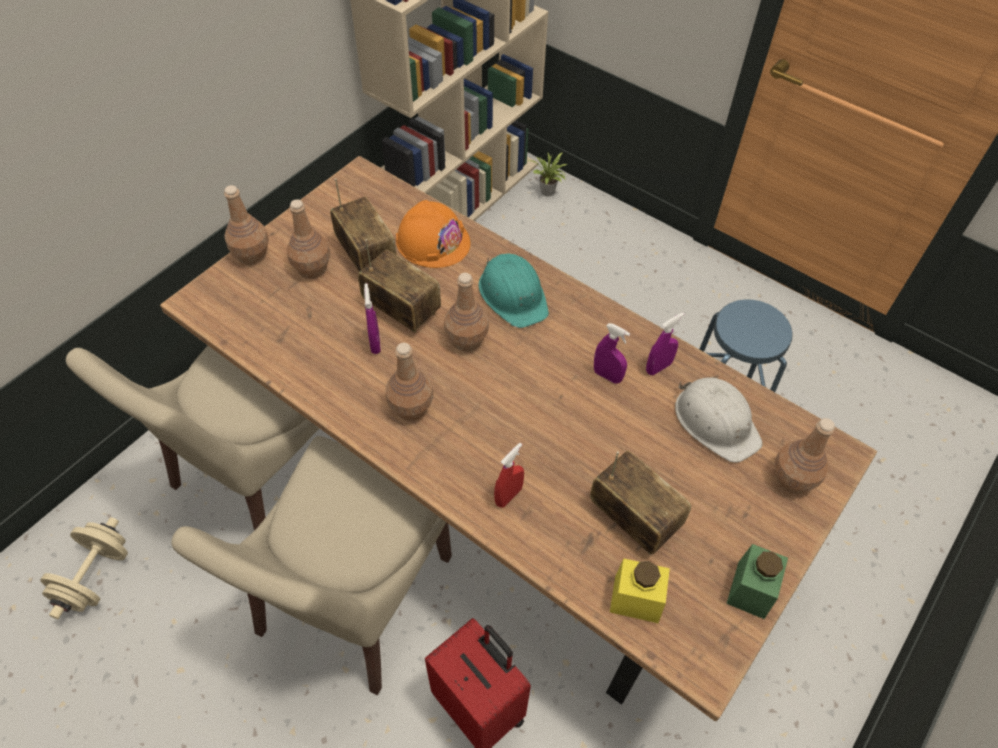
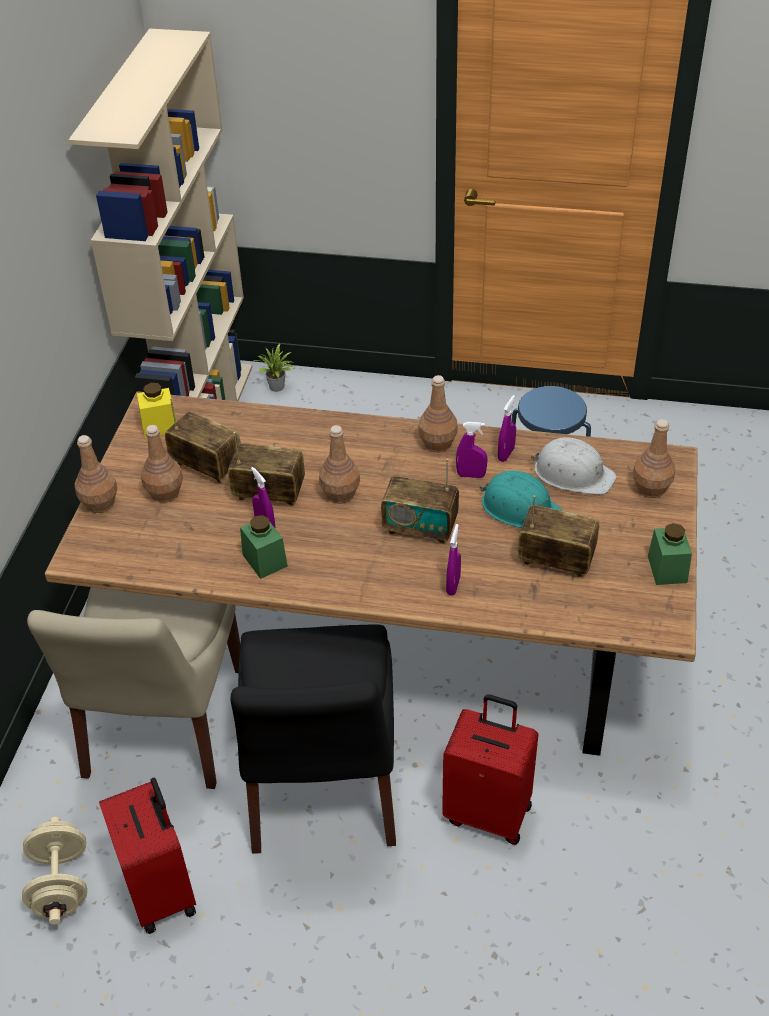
camera: 25 degrees left, 10 degrees down
beige chair [171,436,452,695] -> black chair [231,624,396,854]
brown bottle [386,343,433,421] -> brown bottle moved to [418,375,458,452]
orange hard hat [396,200,470,268] -> none
turquoise hard hat [479,253,549,328] -> turquoise hard hat moved to [479,470,563,528]
red spray bottle [494,443,524,508] -> purple spray bottle [446,524,461,595]
yellow jar [610,559,670,623] -> yellow jar moved to [137,383,177,438]
none -> red suitcase [99,778,196,934]
none -> green jar [240,515,288,579]
none -> radio [381,459,459,544]

